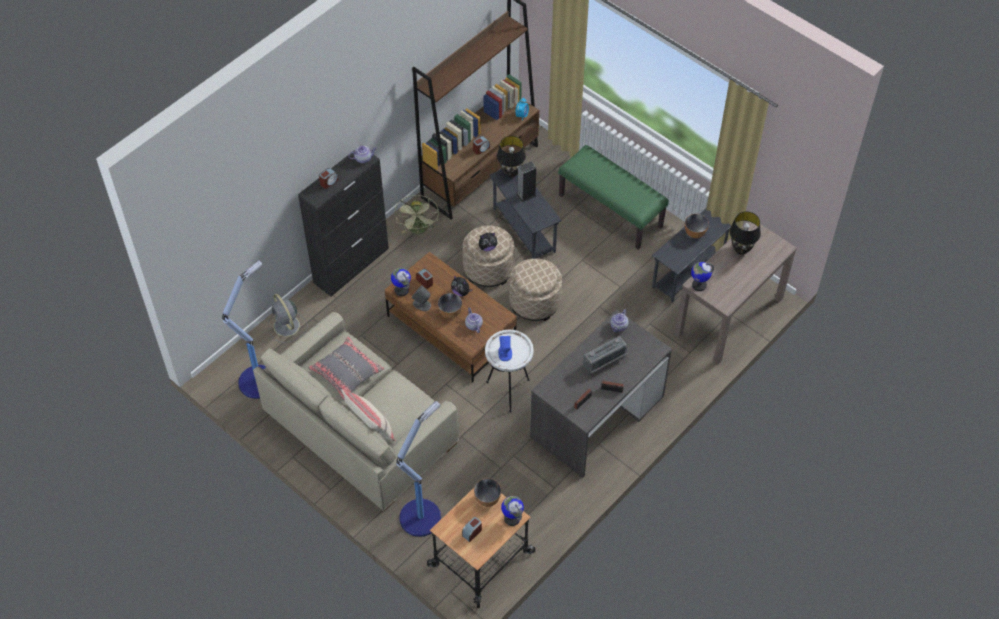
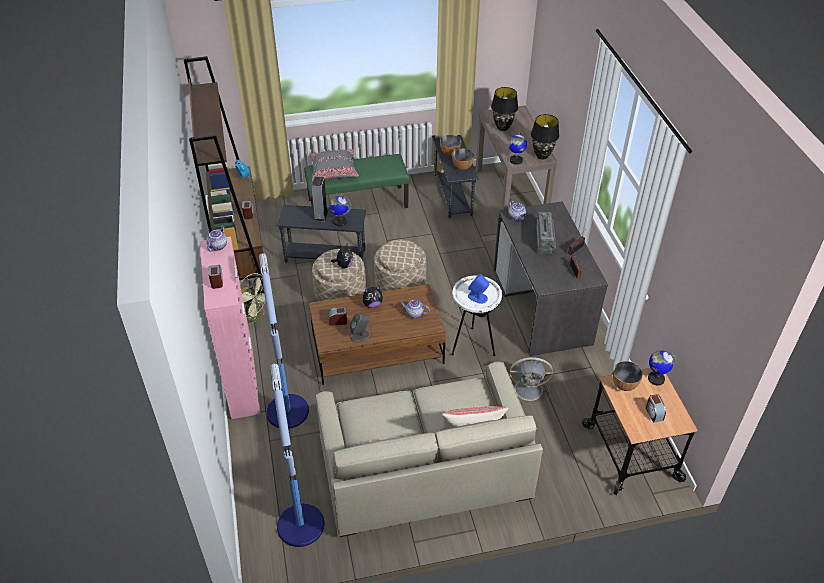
camera: 55 degrees left, 10 degrees down
grey fan [268,294,308,343] -> grey fan moved to [510,357,553,406]
black cabinet [298,145,389,296] -> pink cabinet [200,236,261,419]
grey pillow [308,337,384,401] -> grey pillow moved to [309,149,359,182]
globe [391,268,411,296] -> globe moved to [329,196,352,226]
floor lamp [397,401,441,537] -> floor lamp moved to [259,253,309,429]
bowl [438,293,462,318] -> bowl moved to [452,149,474,170]
black table lamp [497,136,526,178] -> black table lamp moved to [531,114,559,159]

